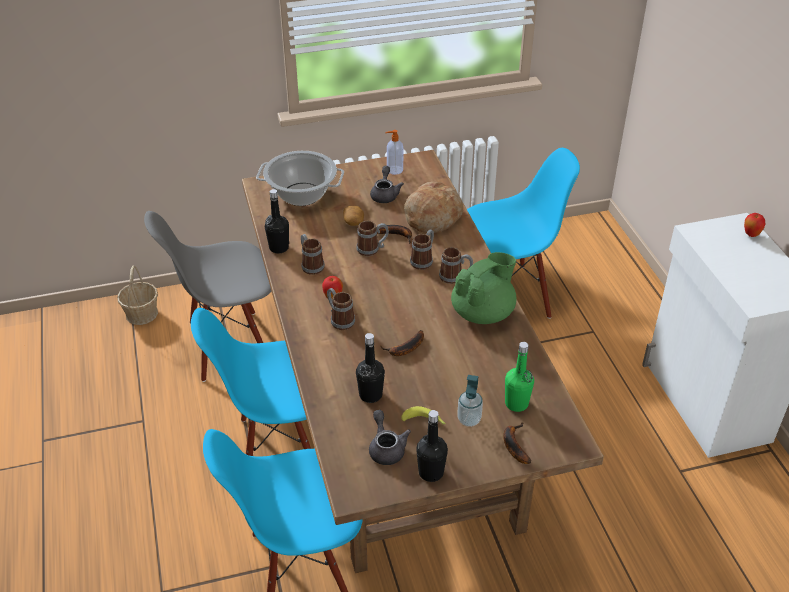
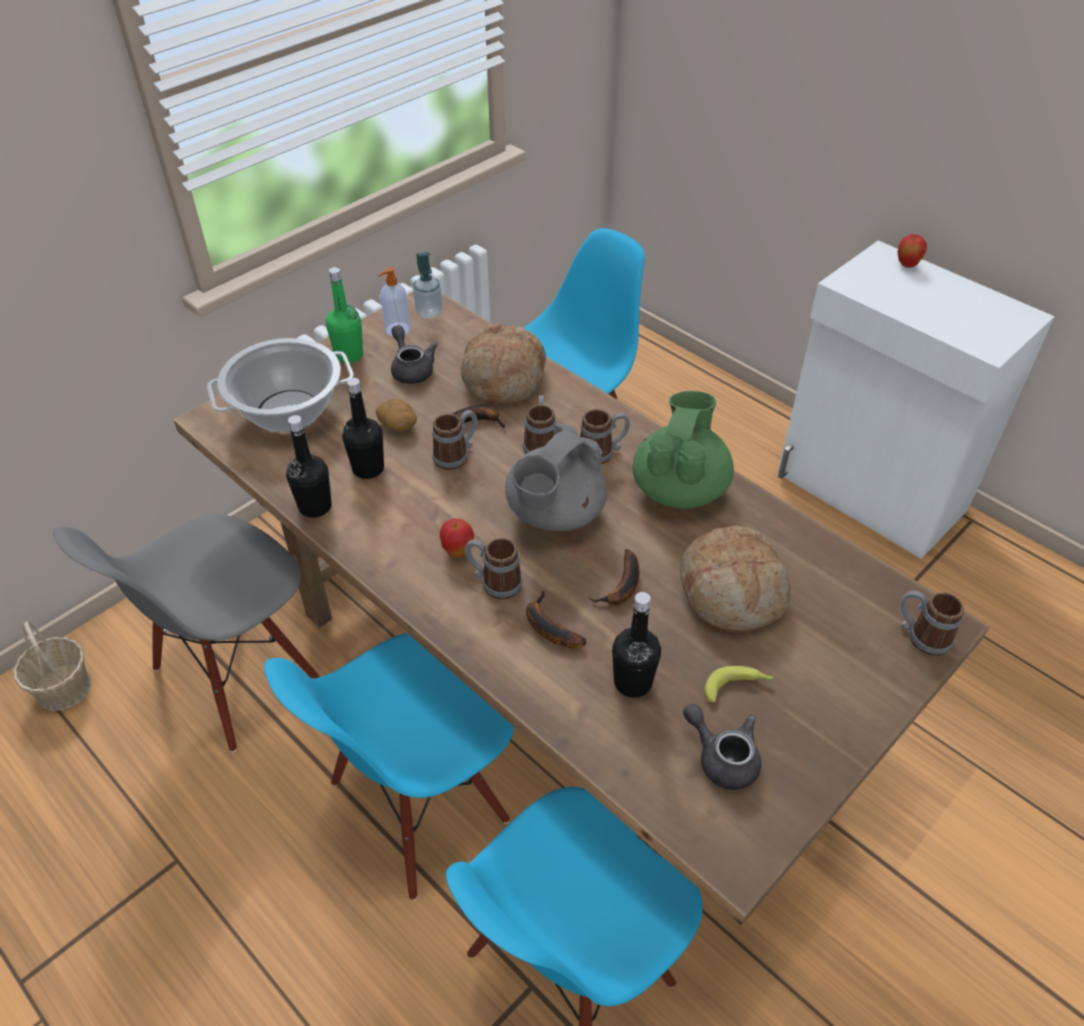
camera: 30 degrees left, 5 degrees up
mug [301,234,325,275] -> mug moved to [900,591,964,656]
black bottle [416,410,448,482] -> black bottle moved to [342,378,384,479]
soap dispenser [457,375,483,427] -> soap dispenser moved to [413,252,442,319]
banana [503,422,531,464] -> banana moved to [526,590,586,648]
green bottle [505,342,534,412] -> green bottle moved to [326,267,363,363]
none -> grey teapot [505,424,607,531]
none -> bread [680,525,791,632]

